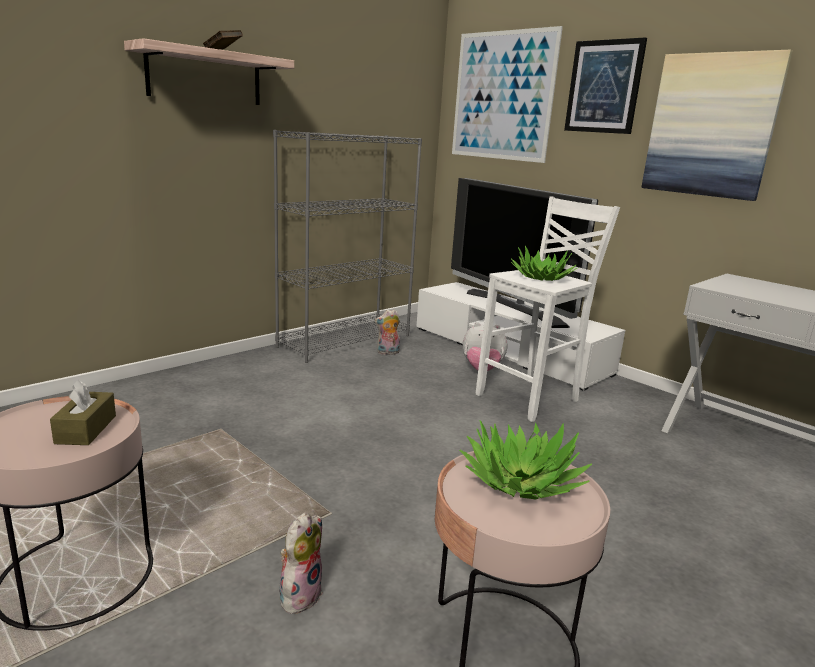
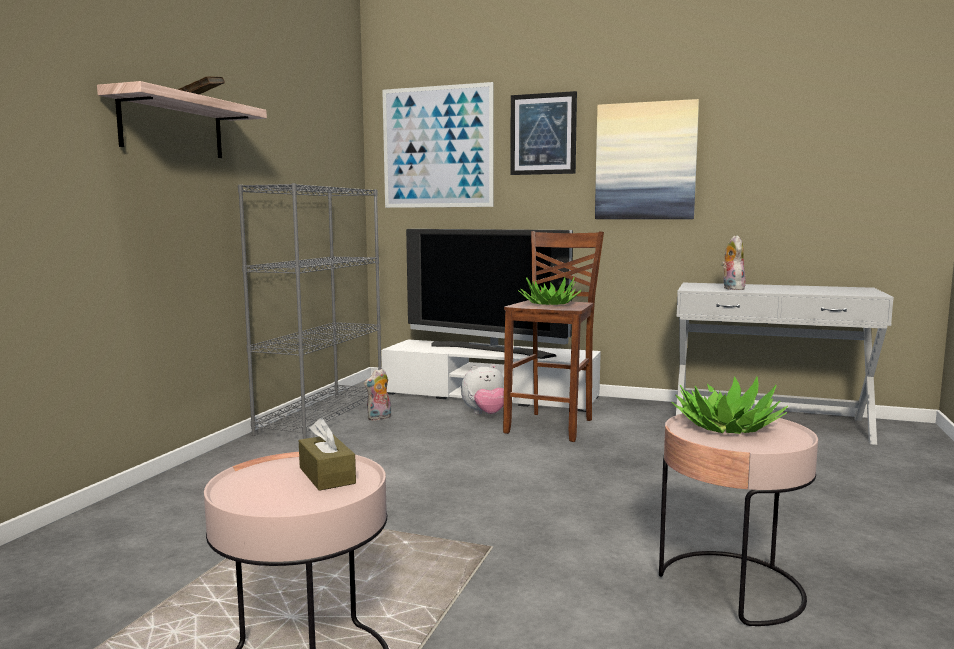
camera: 25 degrees left, 10 degrees down
plush toy [280,512,323,615] -> plush toy moved to [721,235,746,290]
white stool [476,196,620,422] -> brown stool [503,231,604,442]

